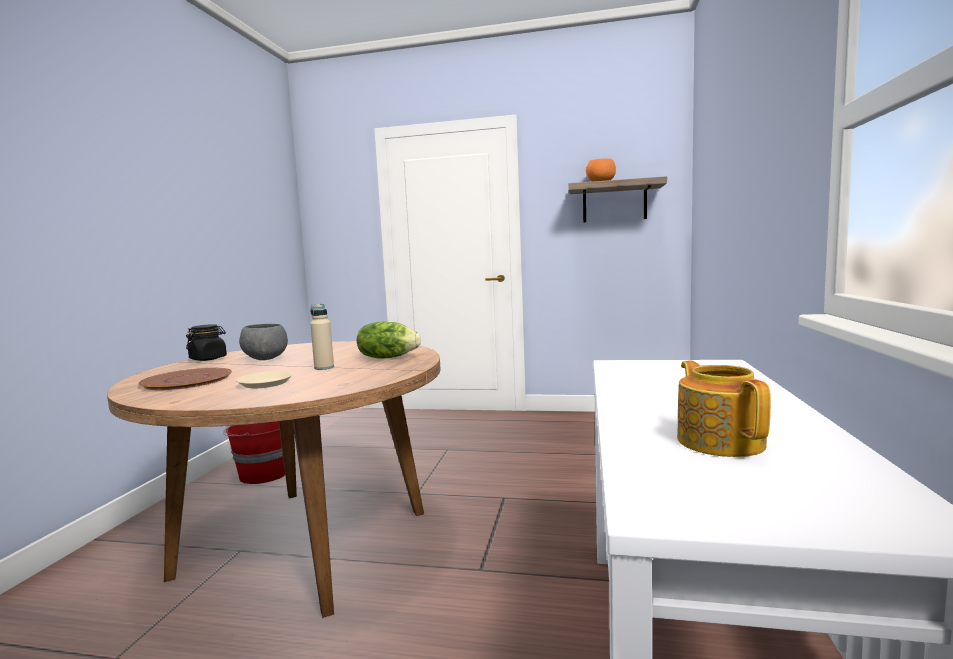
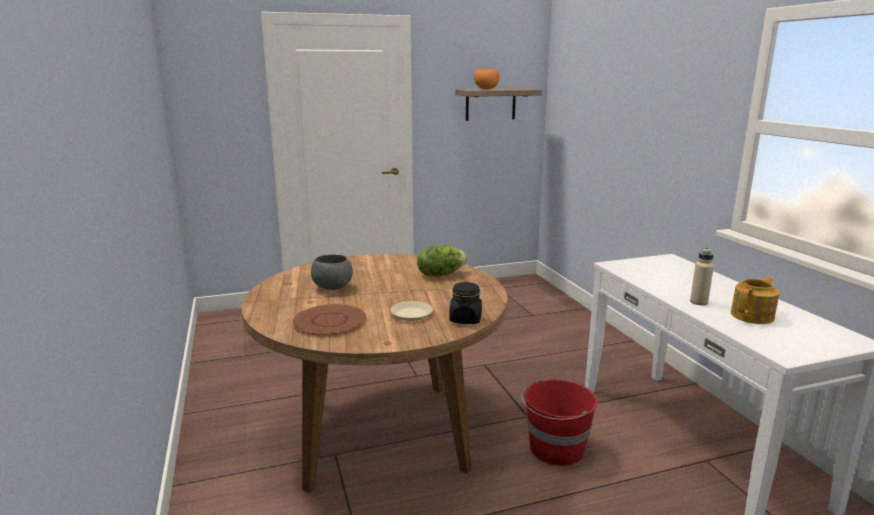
camera: 30 degrees left, 10 degrees up
black jar [186,324,227,361] -> black jar moved to [450,282,482,324]
red bucket [223,421,285,484] -> red bucket moved to [521,379,597,466]
beige bottle [310,304,334,370] -> beige bottle moved to [690,248,714,305]
teapot [677,360,771,457] -> teapot turned 90 degrees clockwise [731,277,779,324]

